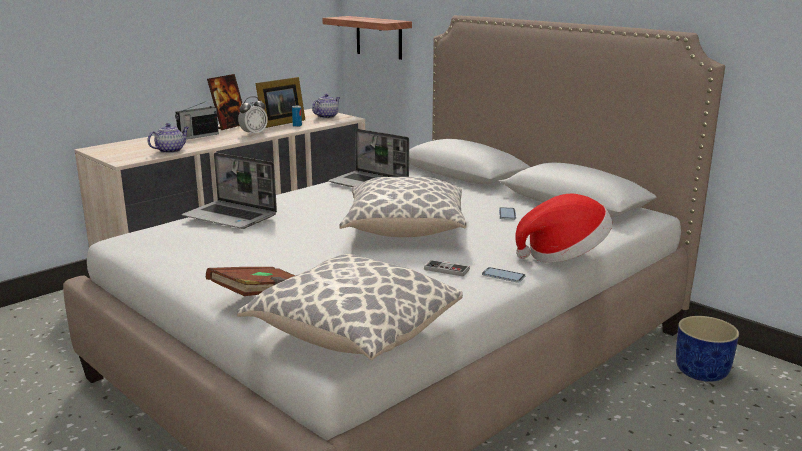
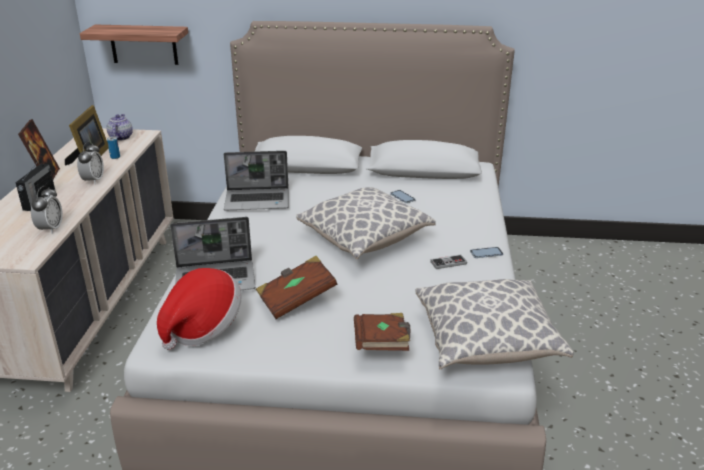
camera: 40 degrees left, 10 degrees up
teapot [148,123,189,153] -> alarm clock [31,186,63,234]
hat [515,193,612,263] -> hat moved to [157,268,242,350]
blue planter [676,316,739,382] -> none
none -> brown book [256,256,337,319]

